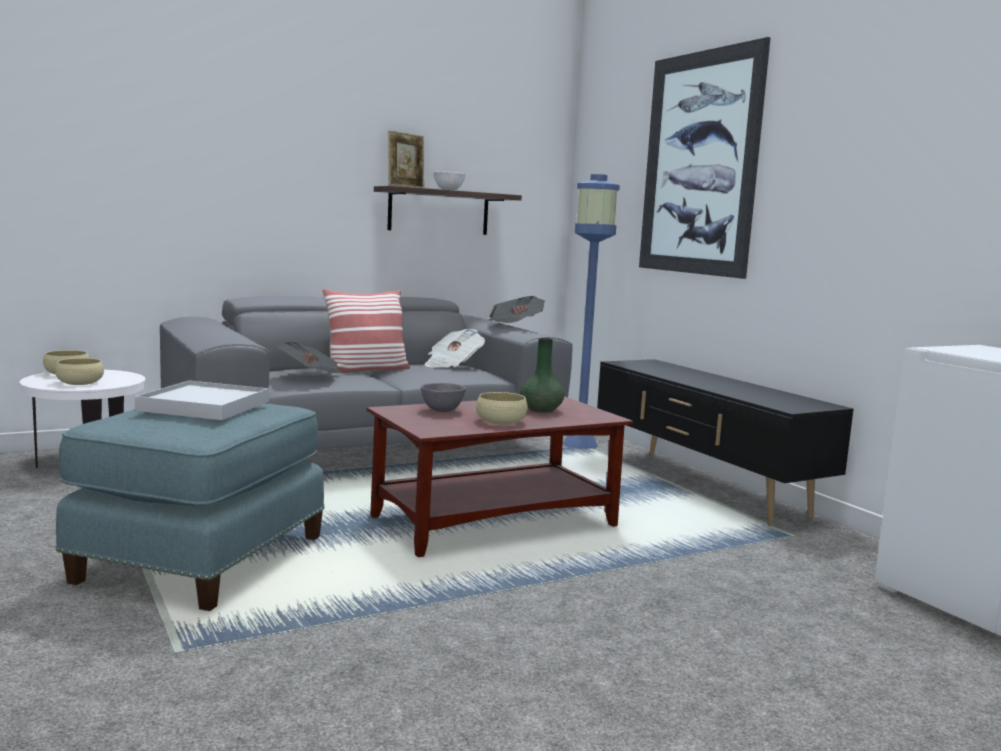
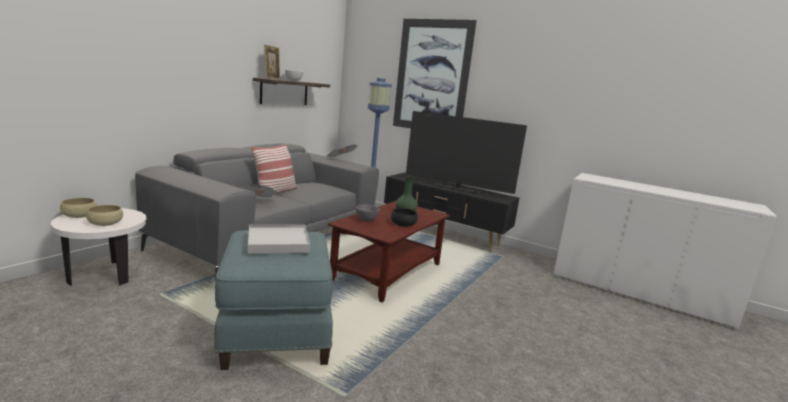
camera: 30 degrees left, 5 degrees up
newspaper [425,329,485,368] -> none
beige bowl [476,392,528,425] -> black bowl [391,208,418,227]
none -> television [406,111,527,194]

